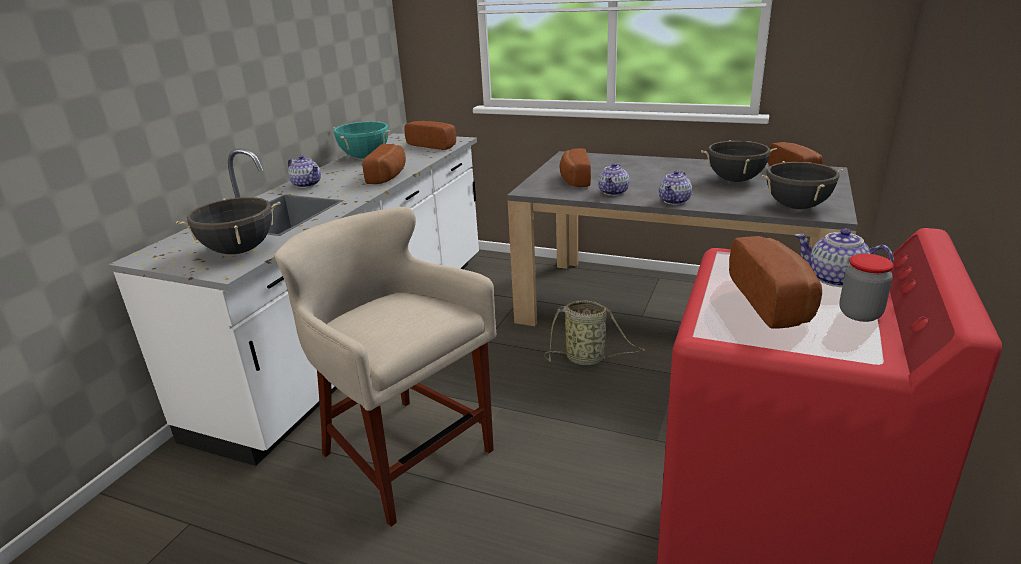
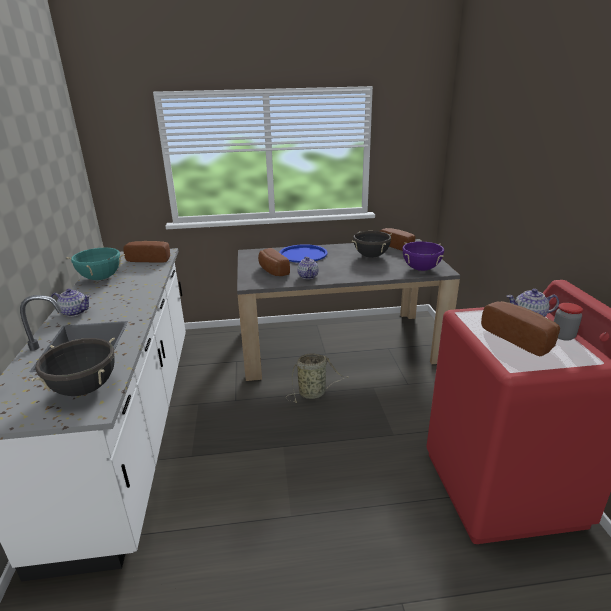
camera: 30 degrees left, 0 degrees up
beige stool [275,207,496,527] -> none
bread [362,144,406,184] -> none
teapot [659,170,692,205] -> none
black cooking pot [761,161,843,209] -> purple cooking pot [402,241,444,271]
none -> blue tray [279,244,328,263]

